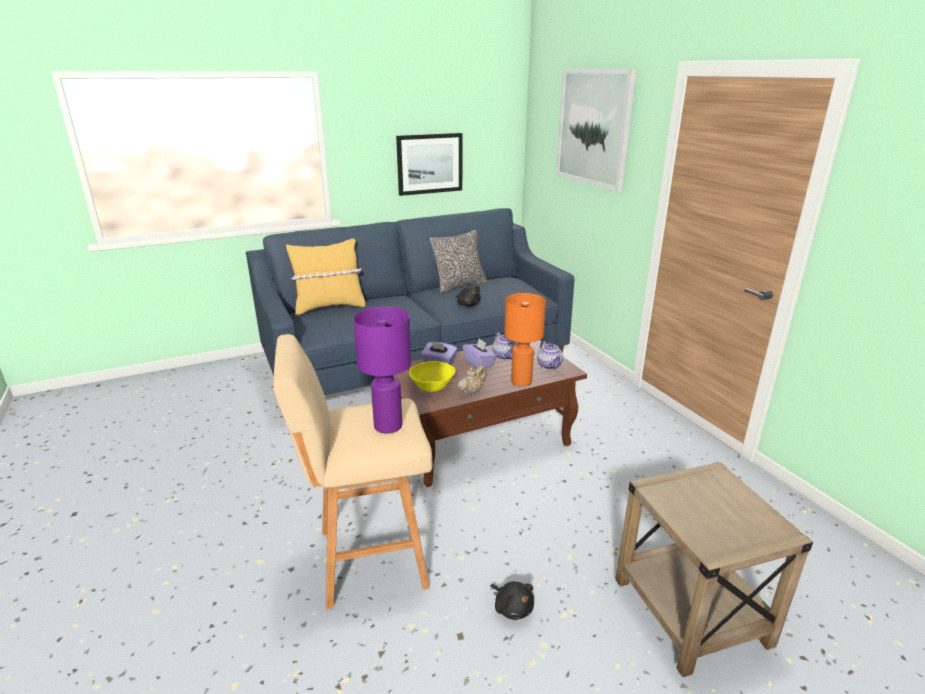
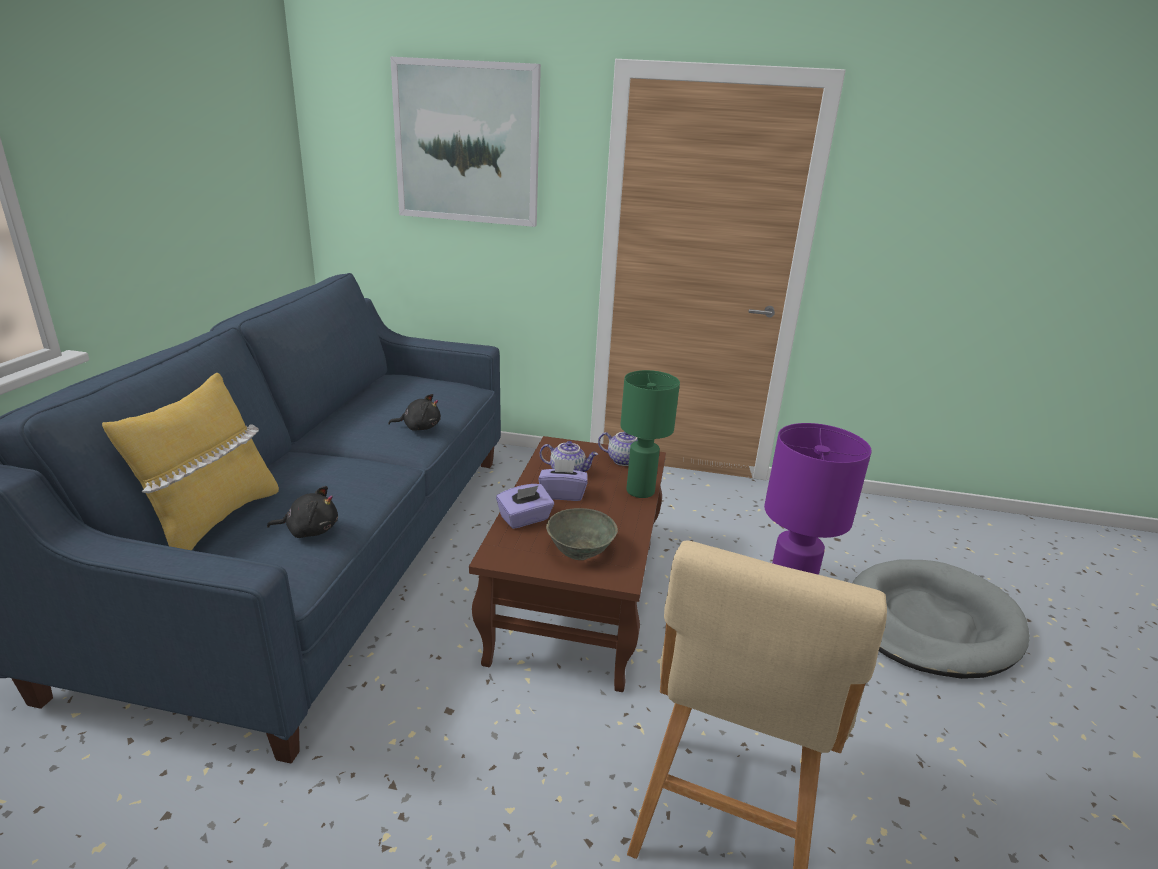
camera: 55 degrees left, 0 degrees up
picture [396,133,462,196] -> none
yellow bowl [409,361,456,392] -> grey bowl [546,508,618,560]
pillow [430,230,487,294] -> none
beige teapot [458,366,487,395] -> none
black plush toy [490,581,534,620] -> black plush toy moved to [267,486,338,538]
orange table lamp [504,293,546,387] -> green table lamp [620,370,680,498]
beige side table [615,462,813,677] -> grey dog bed [852,560,1030,679]

